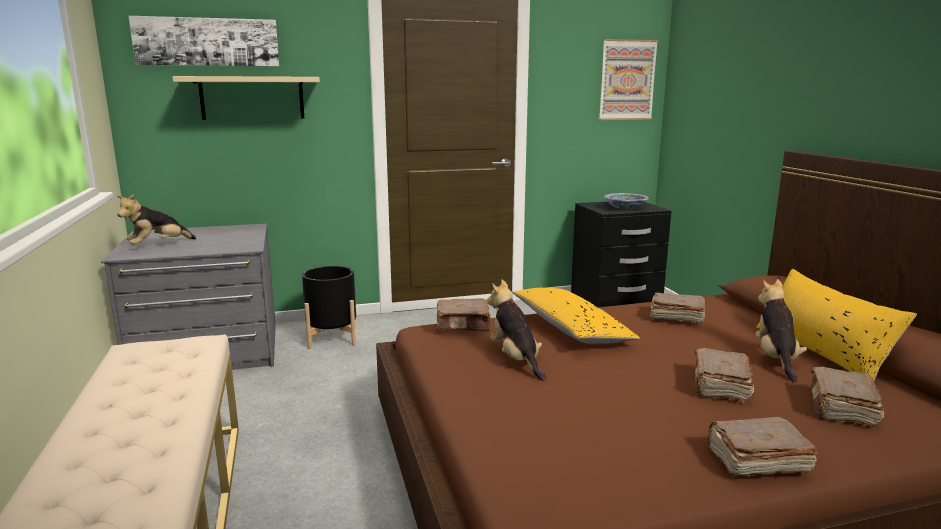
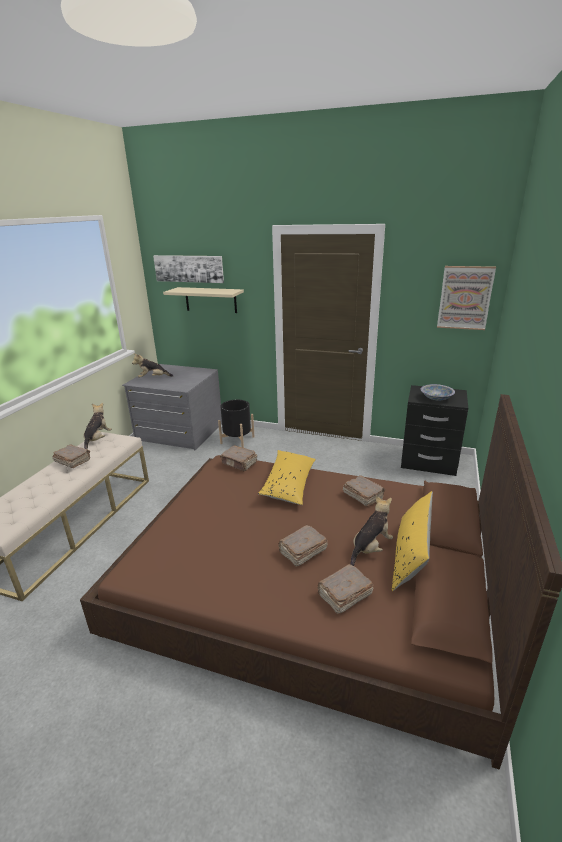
camera: 35 degrees right, 10 degrees up
plush toy [487,280,546,381] -> plush toy moved to [84,402,112,449]
brown book [707,417,818,477] -> brown book moved to [52,445,90,468]

